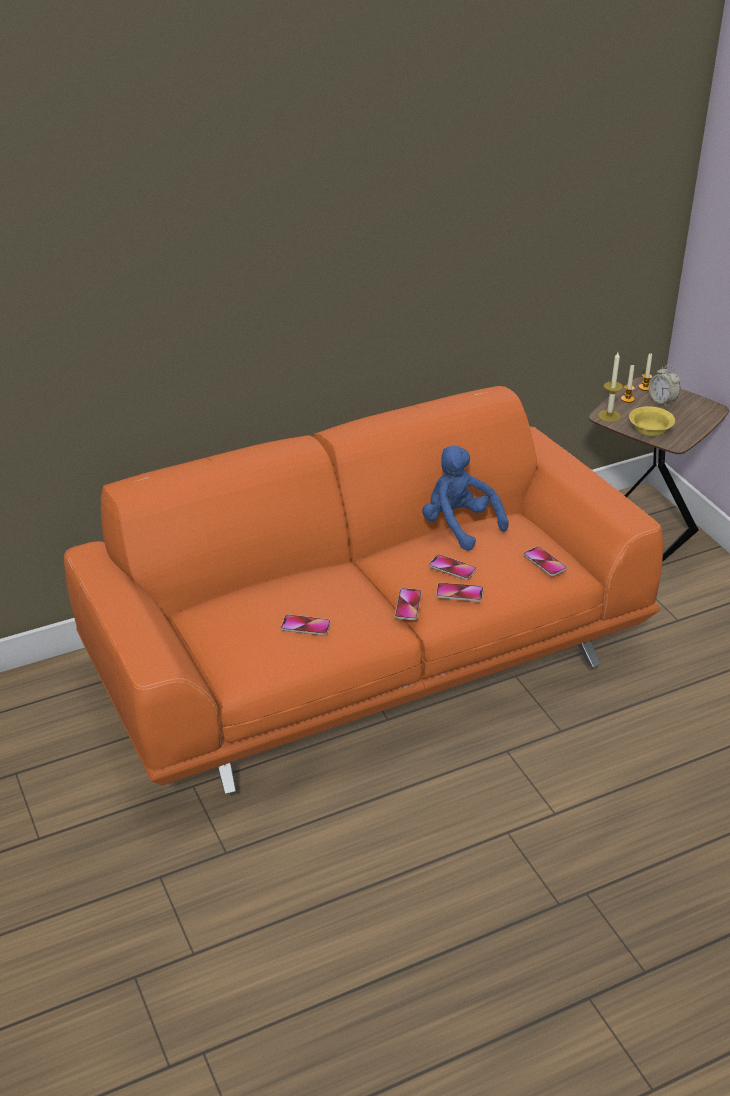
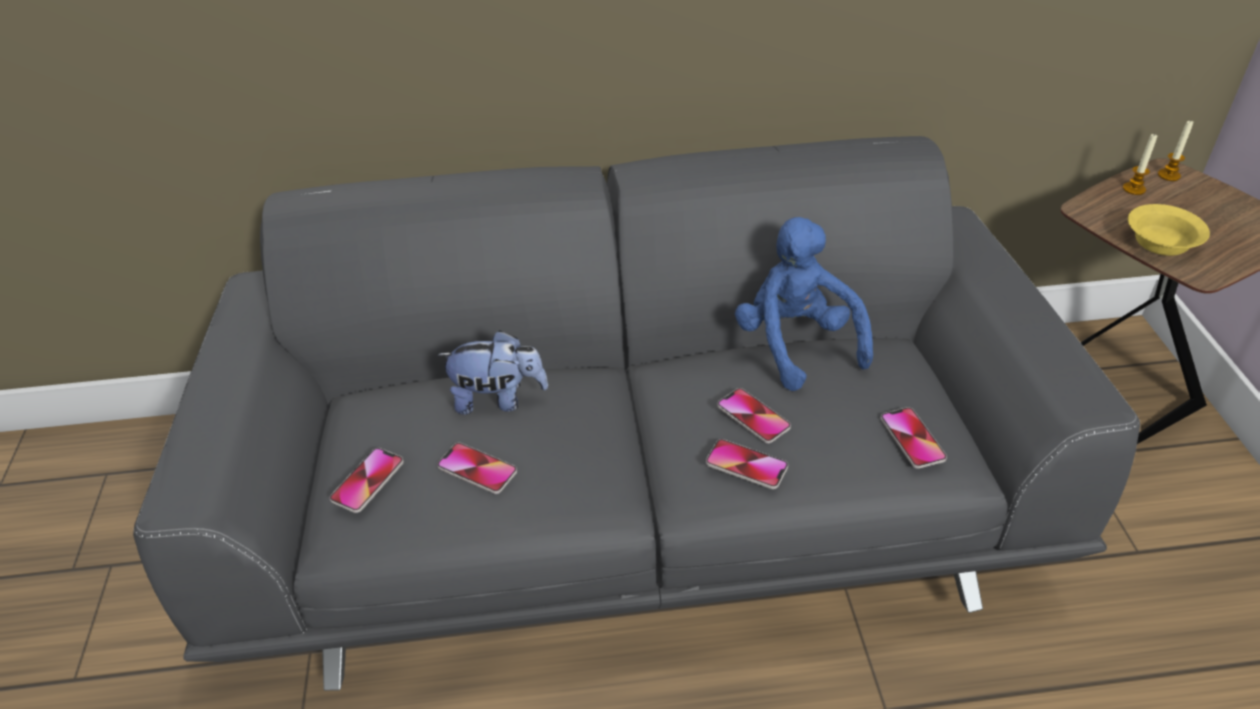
camera: 20 degrees right, 5 degrees up
orange sofa [64,386,663,794] -> grey sofa [133,136,1140,691]
phone [395,588,422,620] -> phone moved to [330,448,404,513]
candle [598,352,623,422] -> none
alarm clock [649,365,680,407] -> none
none -> plush toy [437,330,548,415]

